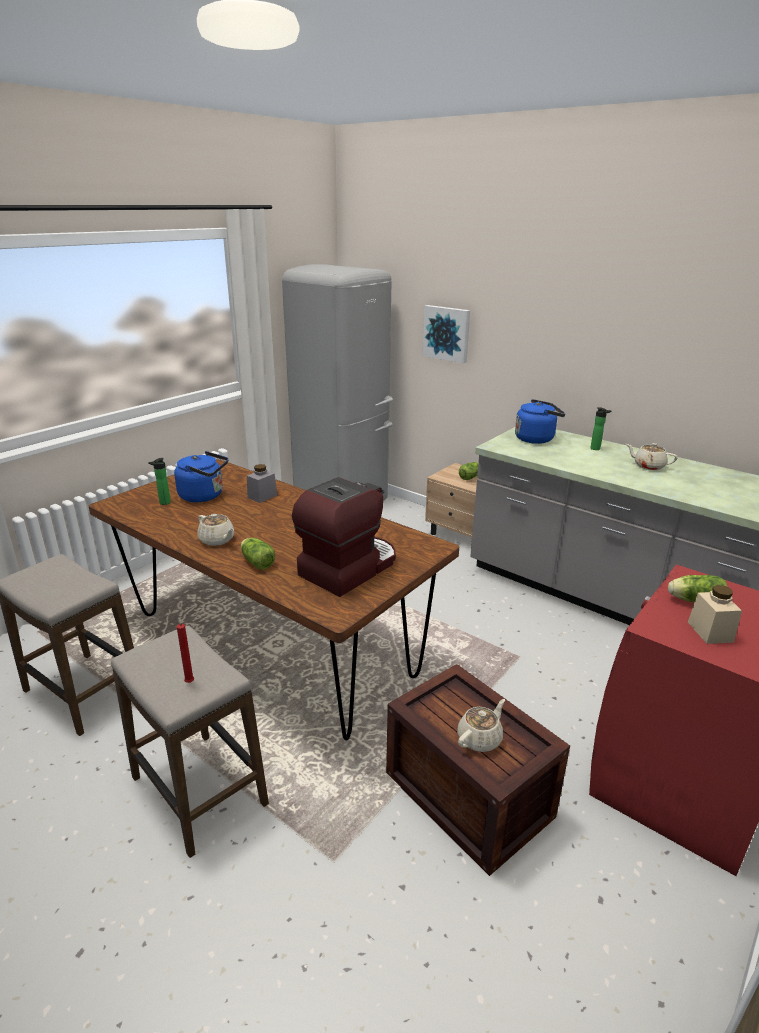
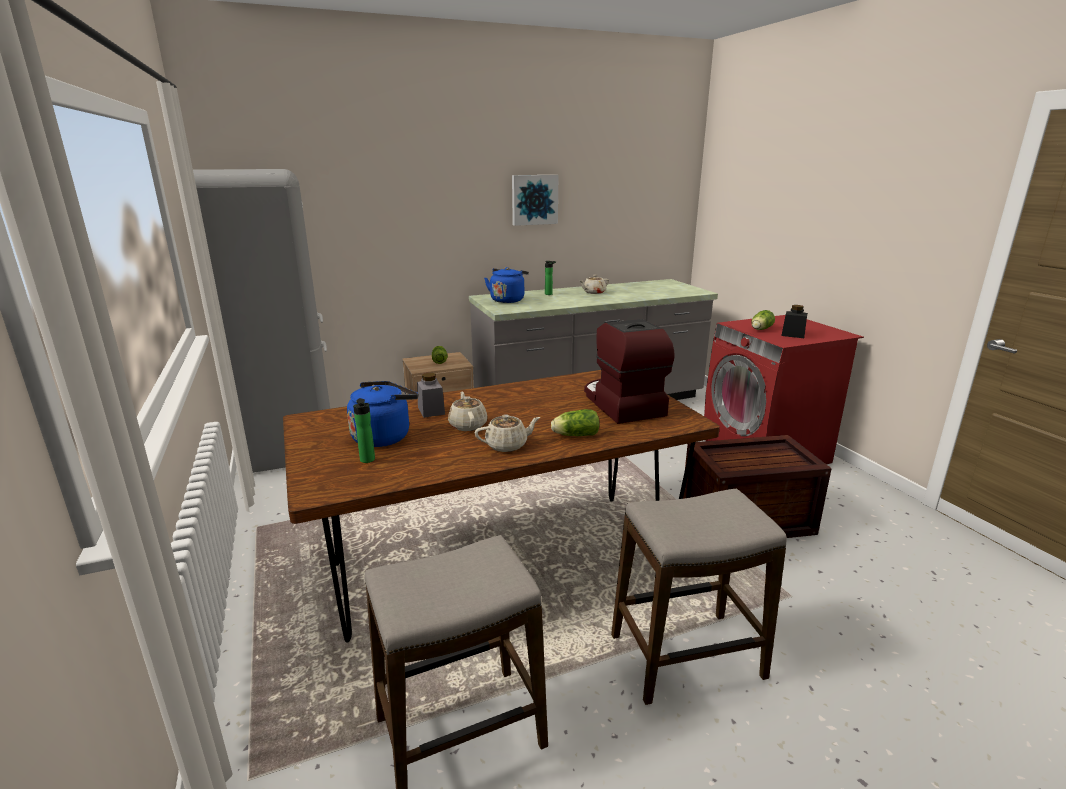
camera: 60 degrees left, 5 degrees down
red candle [177,623,194,683] -> none
picture [422,305,470,363] -> picture moved to [512,175,558,226]
beige teapot [457,699,505,752] -> beige teapot moved to [448,392,487,431]
beige jar [688,585,742,644] -> black jar [781,305,807,338]

